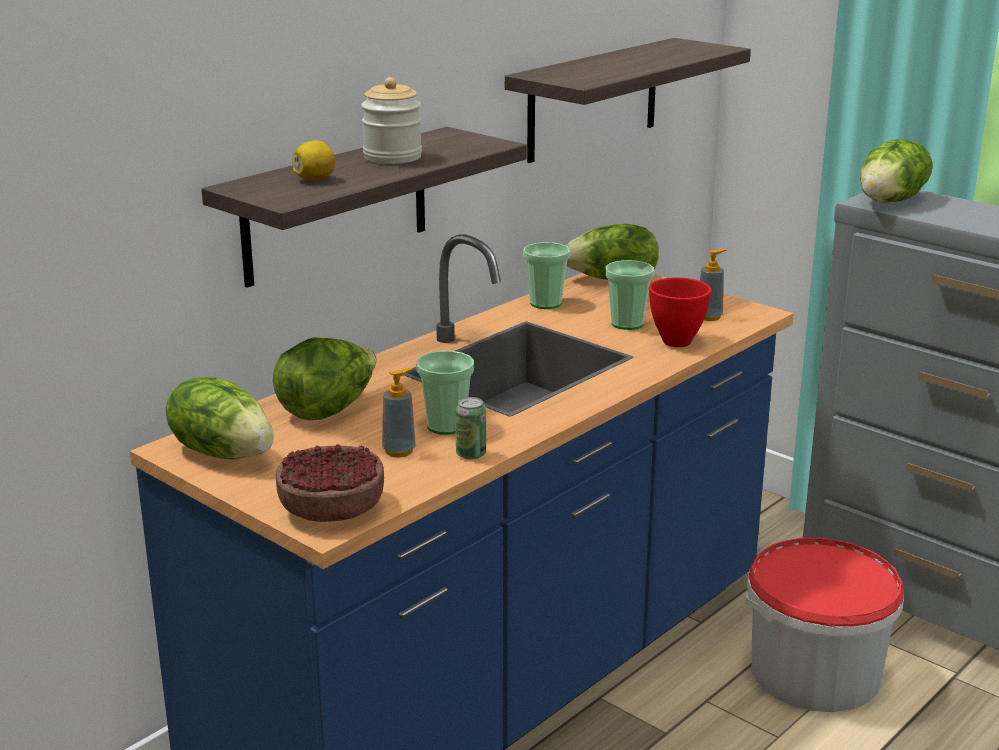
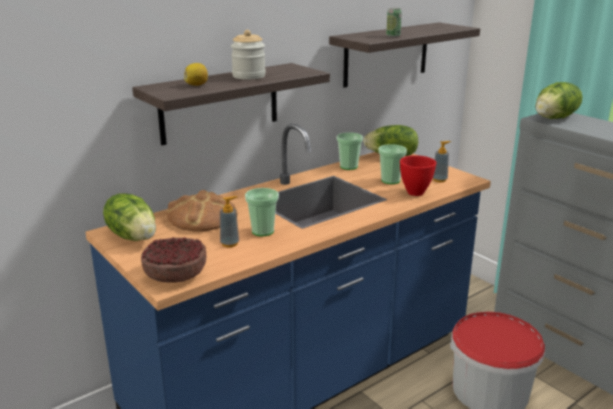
camera: 10 degrees right, 0 degrees up
lettuce [273,337,377,420] -> bread [167,190,238,232]
can [455,397,486,460] -> can moved to [386,8,402,37]

